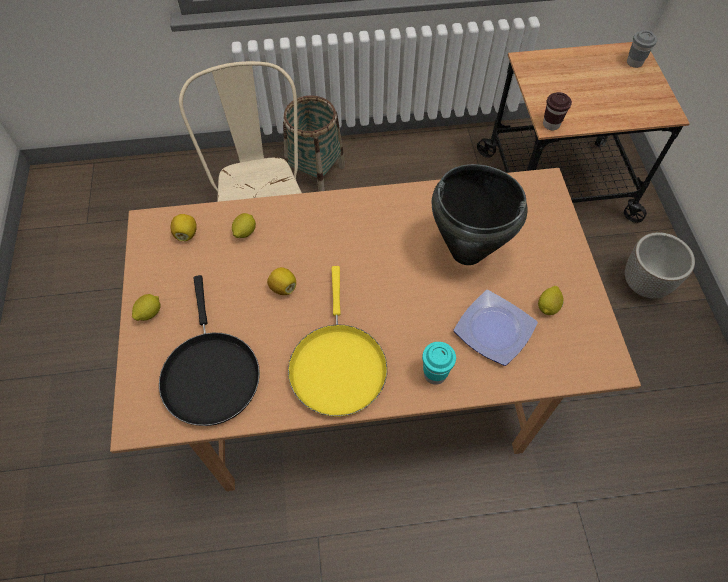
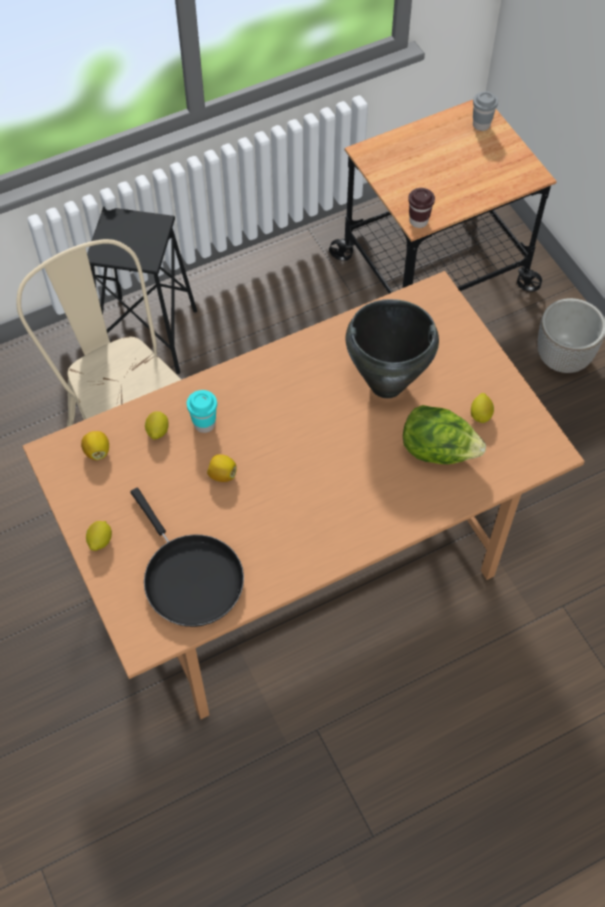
camera: 20 degrees left, 0 degrees up
basket [283,95,345,192] -> black stool [87,207,197,374]
yellow frying pan [288,266,387,417] -> none
turquoise cup [422,342,456,385] -> turquoise cup moved to [187,390,217,433]
plate [454,290,538,366] -> lettuce [403,405,486,464]

